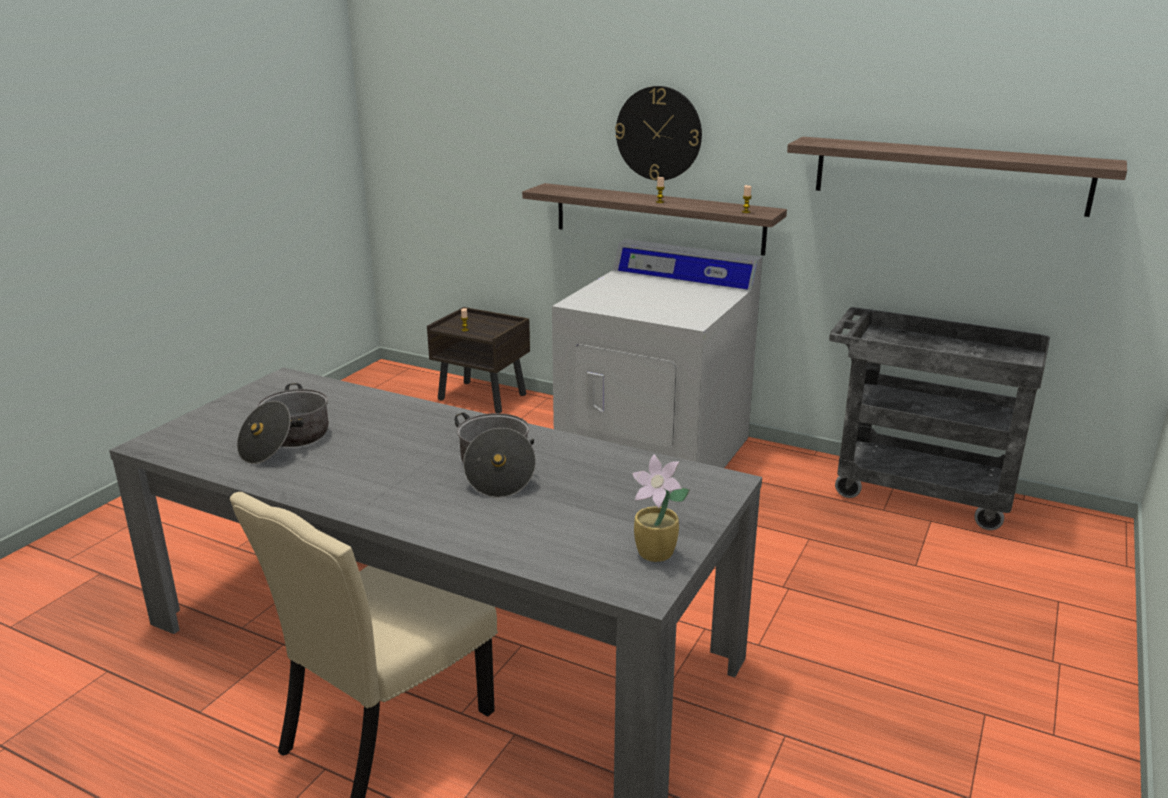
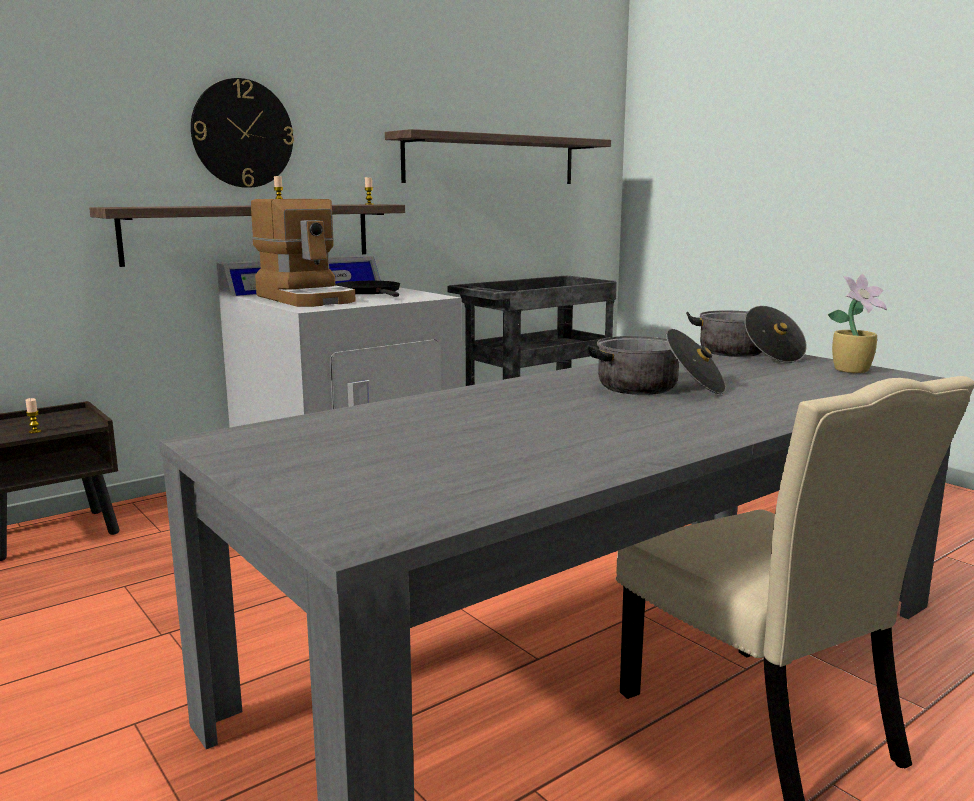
camera: 65 degrees left, 10 degrees down
cooking pot [237,383,329,464] -> cooking pot moved to [686,306,807,363]
none -> coffee machine [251,199,356,307]
none -> black frying pan [335,281,400,297]

